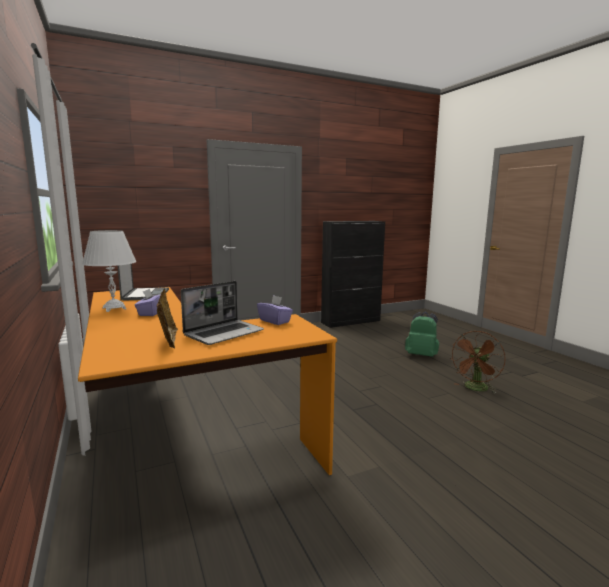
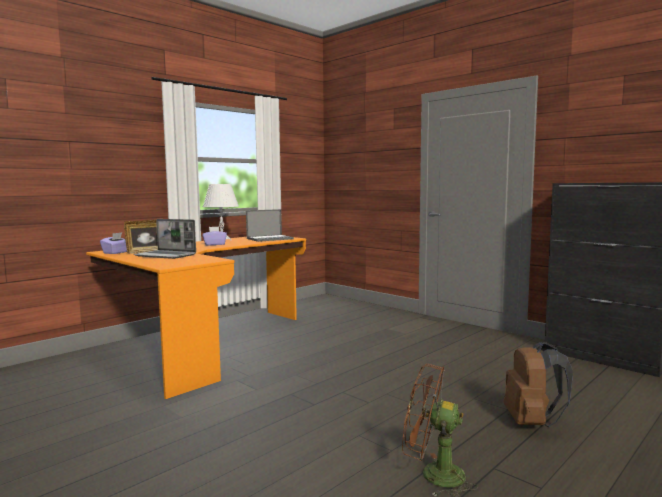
camera: 70 degrees right, 5 degrees down
purple tissue box [257,295,293,325] -> purple tissue box moved to [100,233,127,254]
green backpack [405,312,439,357] -> brown backpack [504,342,573,427]

